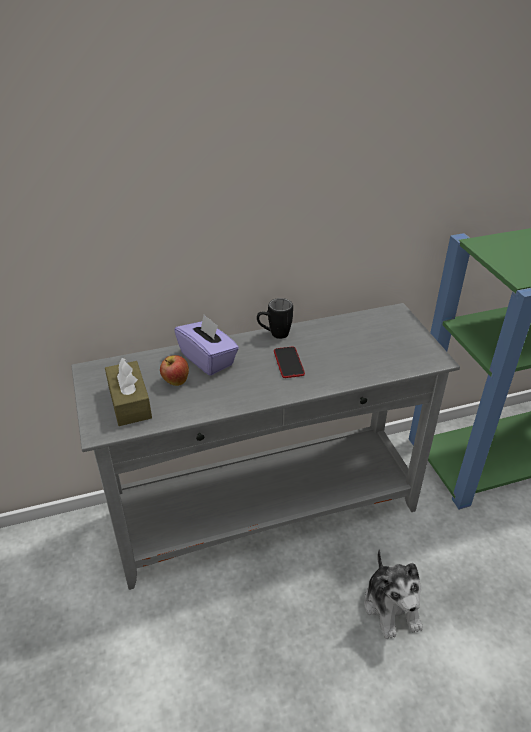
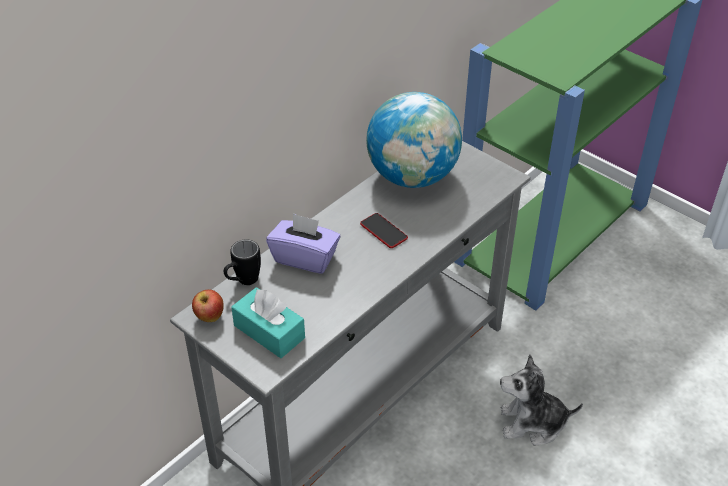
camera: 30 degrees left, 5 degrees up
brown tissue box [105,358,152,426] -> turquoise tissue box [231,287,305,358]
apple [160,355,189,386] -> apple moved to [192,289,224,322]
black mug [257,298,293,339] -> black mug moved to [224,239,261,285]
plush toy [364,549,423,639] -> plush toy turned 135 degrees clockwise [500,354,583,446]
none -> globe [366,92,462,188]

